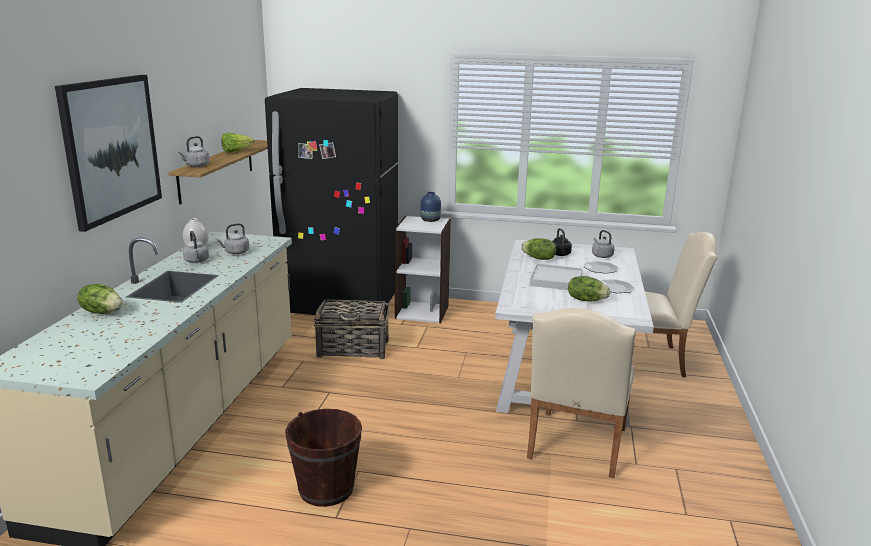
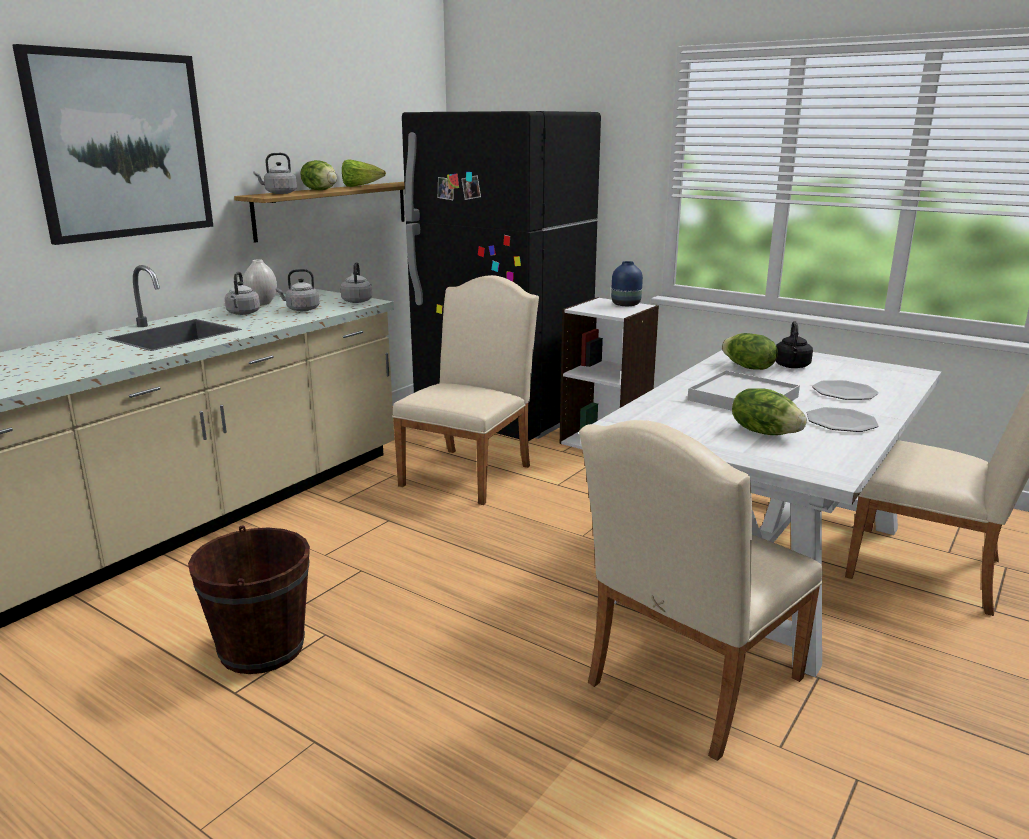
camera: 25 degrees right, 0 degrees up
lettuce [77,284,123,314] -> lettuce moved to [301,160,337,190]
basket [313,299,390,359] -> beige chair [392,275,539,505]
grey kettle [592,230,615,258] -> grey kettle moved to [340,262,372,303]

